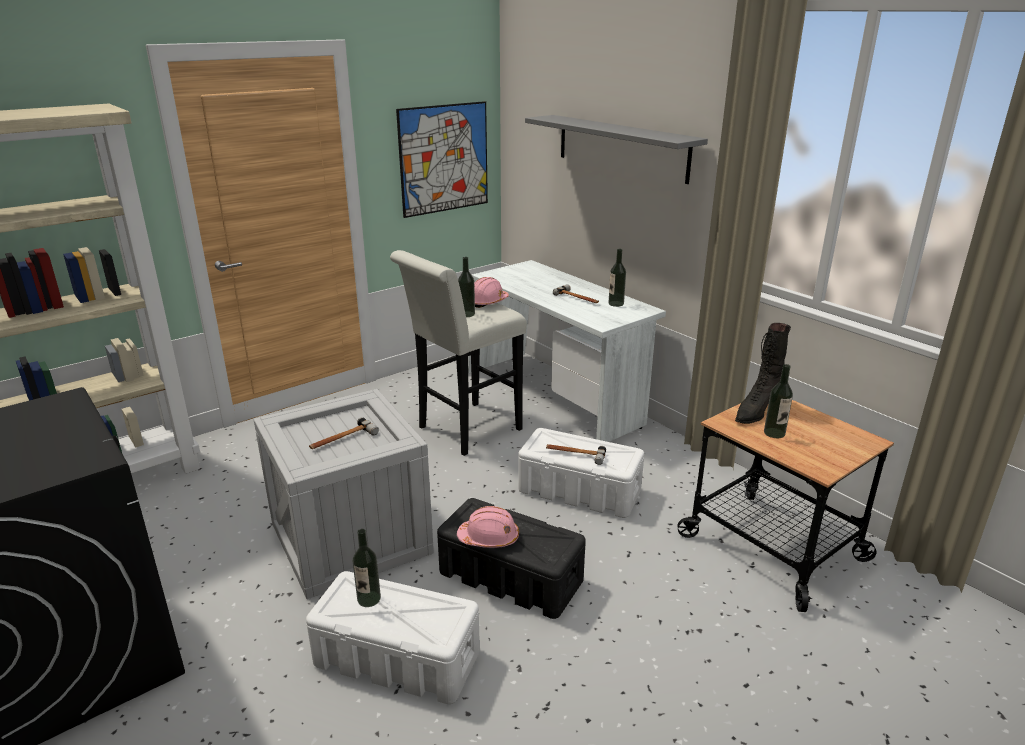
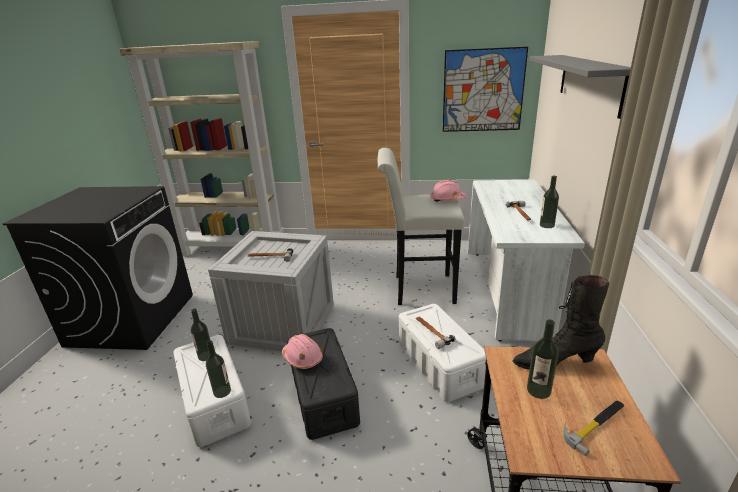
camera: 45 degrees right, 0 degrees up
bottle [458,257,475,317] -> bottle moved to [206,341,231,398]
none -> hammer [563,401,624,456]

